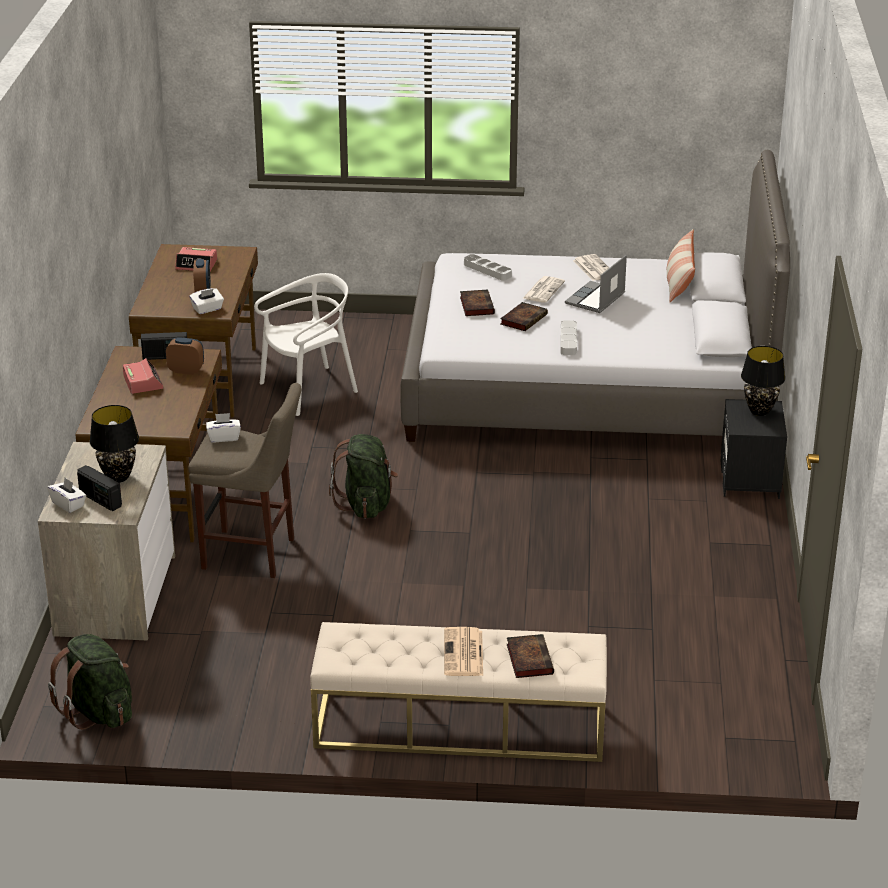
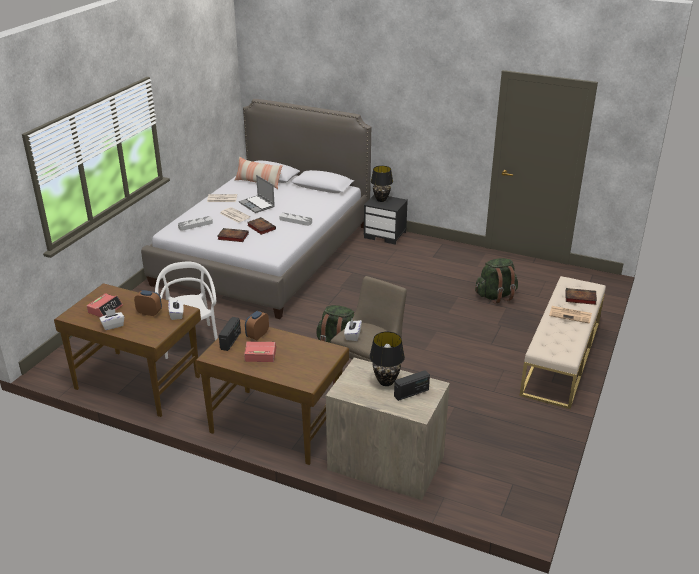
camera: 70 degrees left, 0 degrees up
white tissue box [47,478,86,513] -> white tissue box moved to [99,309,124,330]
green backpack [48,634,132,730] -> green backpack moved to [475,258,518,304]

